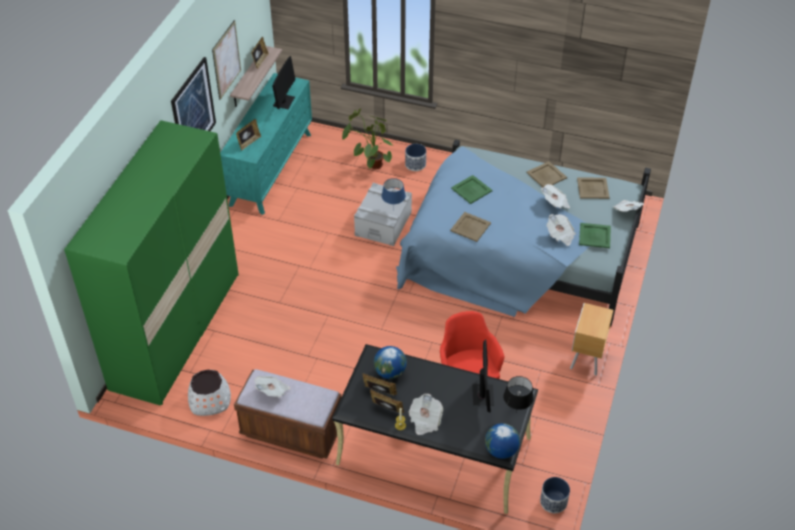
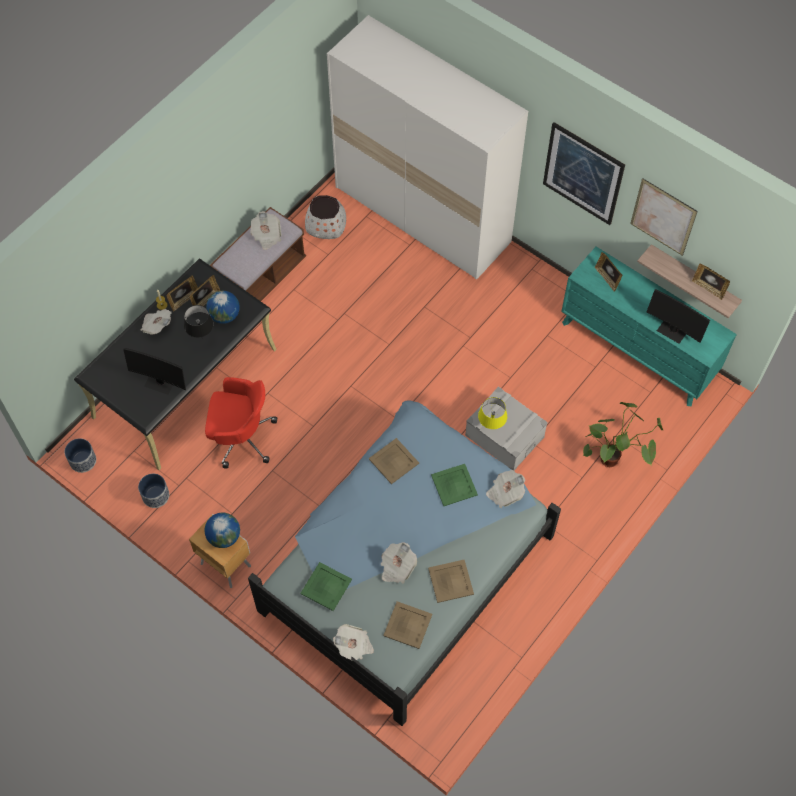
camera: 110 degrees right, 15 degrees up
green wardrobe [64,120,239,406] -> white wardrobe [327,15,528,279]
blue table lamp [382,178,406,212] -> yellow table lamp [478,397,507,429]
planter [405,144,426,171] -> planter moved to [138,473,169,508]
globe [485,423,520,459] -> globe moved to [204,513,240,548]
black table lamp [503,376,534,414] -> black table lamp moved to [184,305,214,338]
newspaper [547,214,576,246] -> newspaper moved to [486,470,525,508]

